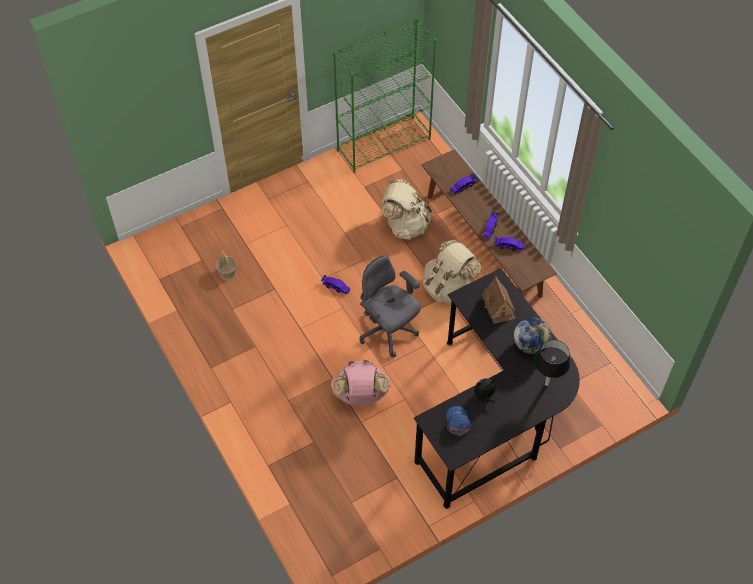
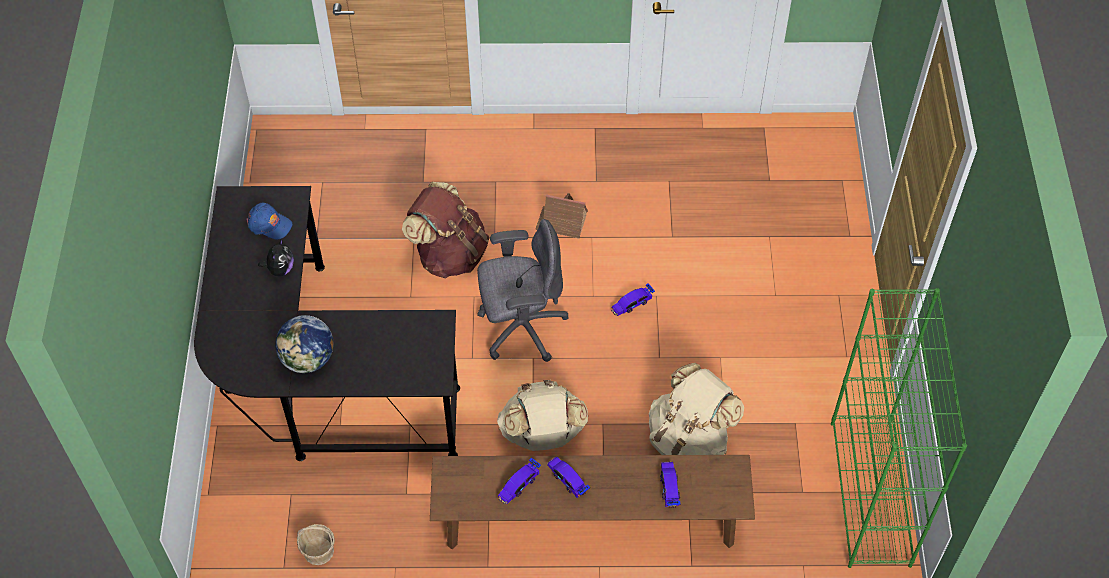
camera: 120 degrees right, 0 degrees up
basket [215,251,237,280] -> basket moved to [297,524,335,565]
pink backpack [331,360,391,406] -> brown backpack [402,182,489,279]
toy house [481,276,515,324] -> toy house moved to [535,193,588,239]
black table lamp [535,340,570,386] -> none

